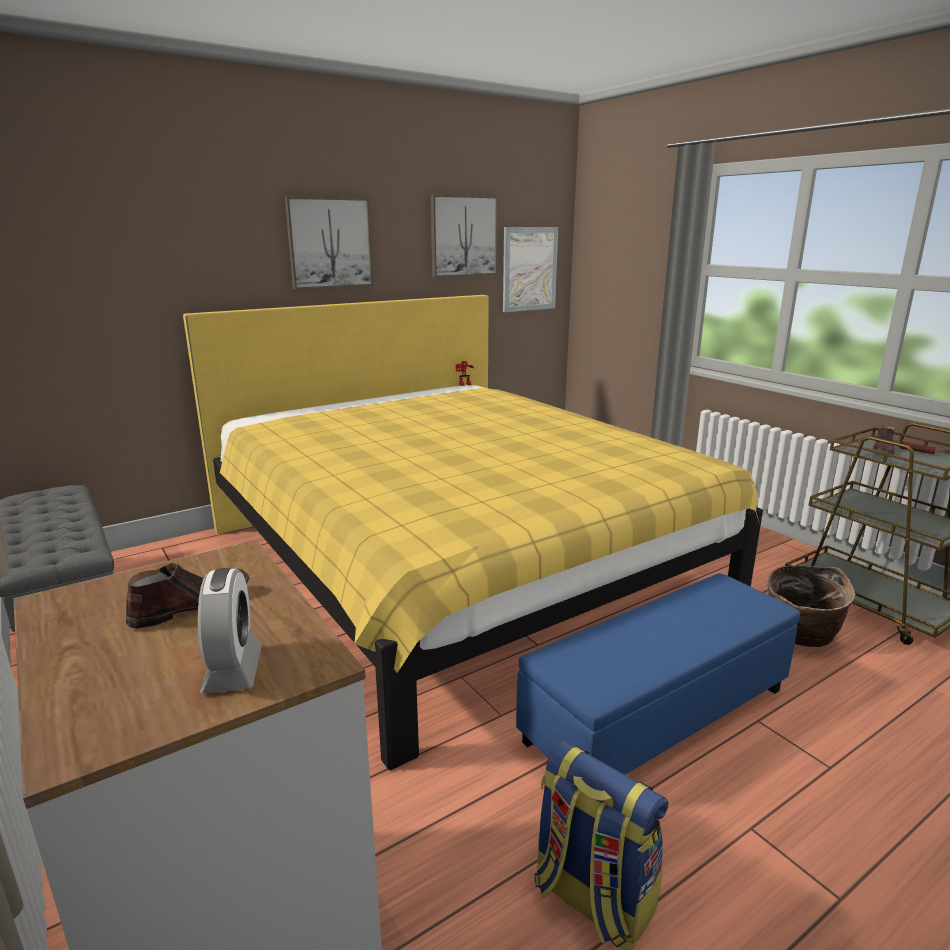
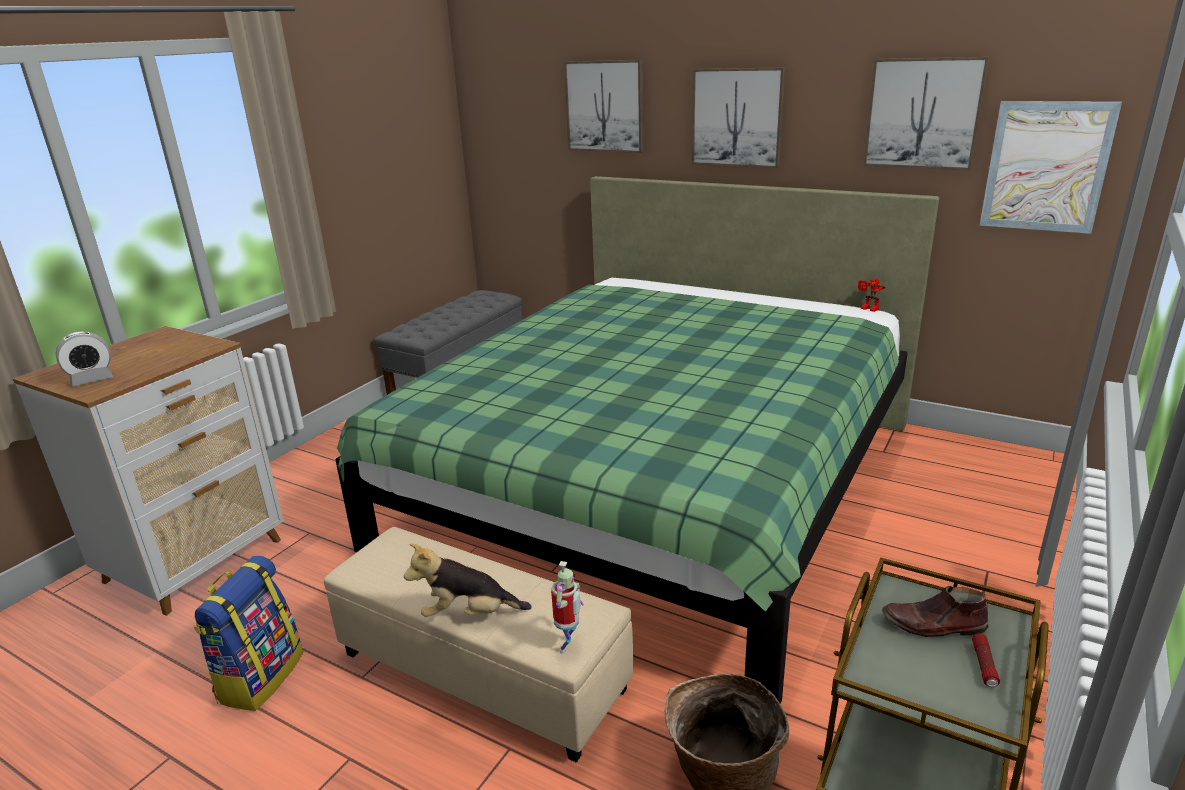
camera: 65 degrees right, 5 degrees up
brown shoe [126,563,250,629] -> none
yellow bed [183,295,763,770] -> green bed [335,176,939,703]
blue ottoman [516,573,800,775] -> beige ottoman [324,527,633,763]
none -> plush toy [404,543,532,617]
none -> toy robot [551,561,584,654]
none -> picture [564,60,644,153]

